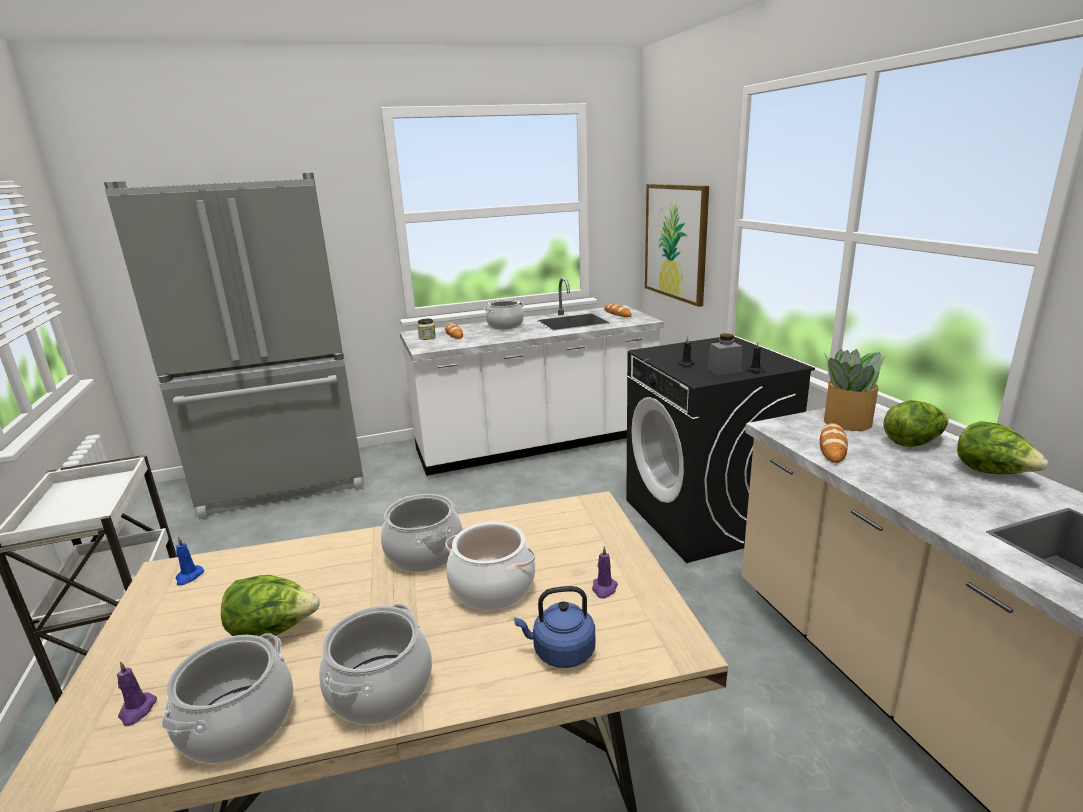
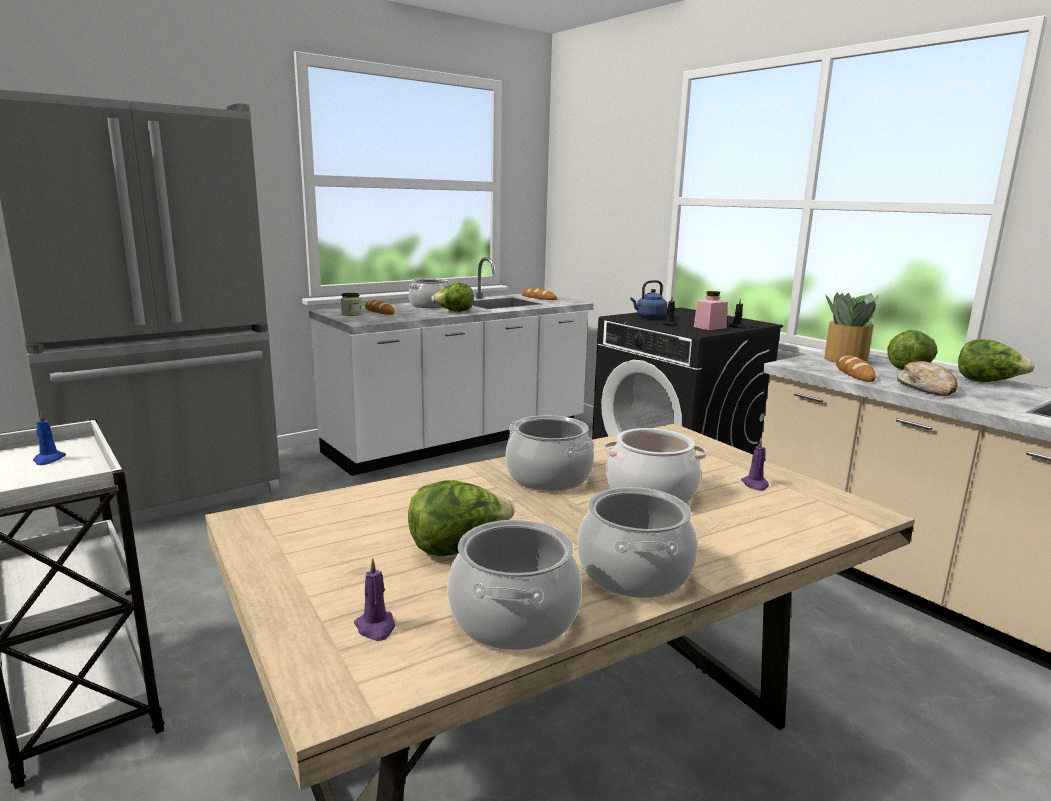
camera: 20 degrees left, 5 degrees down
blue candle [176,537,204,586] -> blue candle moved to [33,412,66,465]
blue kettle [514,586,595,668] -> blue kettle moved to [630,280,668,319]
picture [645,184,709,307] -> none
grey jar [708,334,742,375] -> pink jar [694,291,728,330]
none -> lettuce [431,283,474,312]
none -> bread [897,361,958,396]

